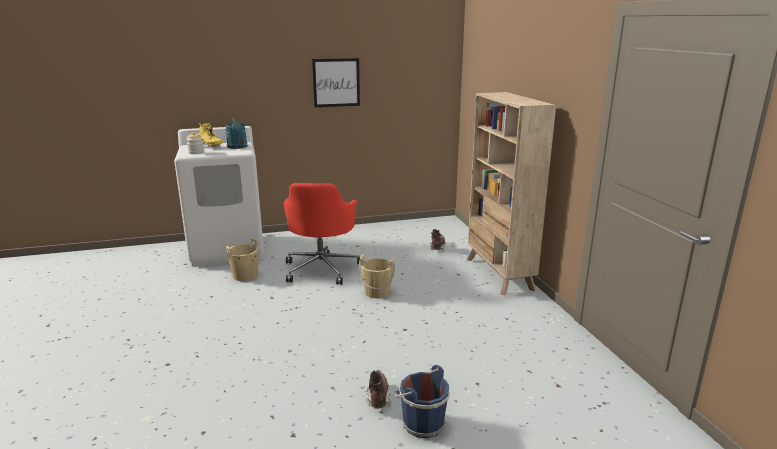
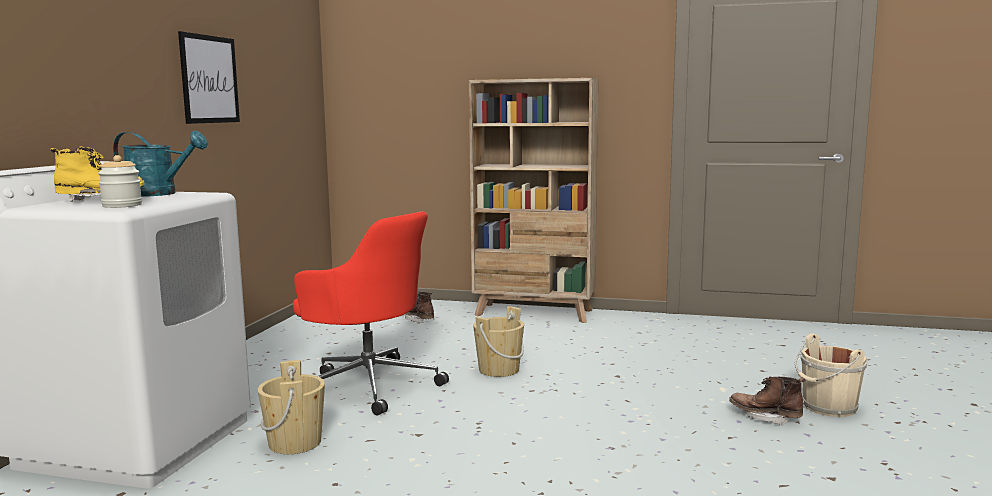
camera: 60 degrees left, 10 degrees down
blue bucket [395,365,450,438] -> beige bucket [795,333,868,417]

